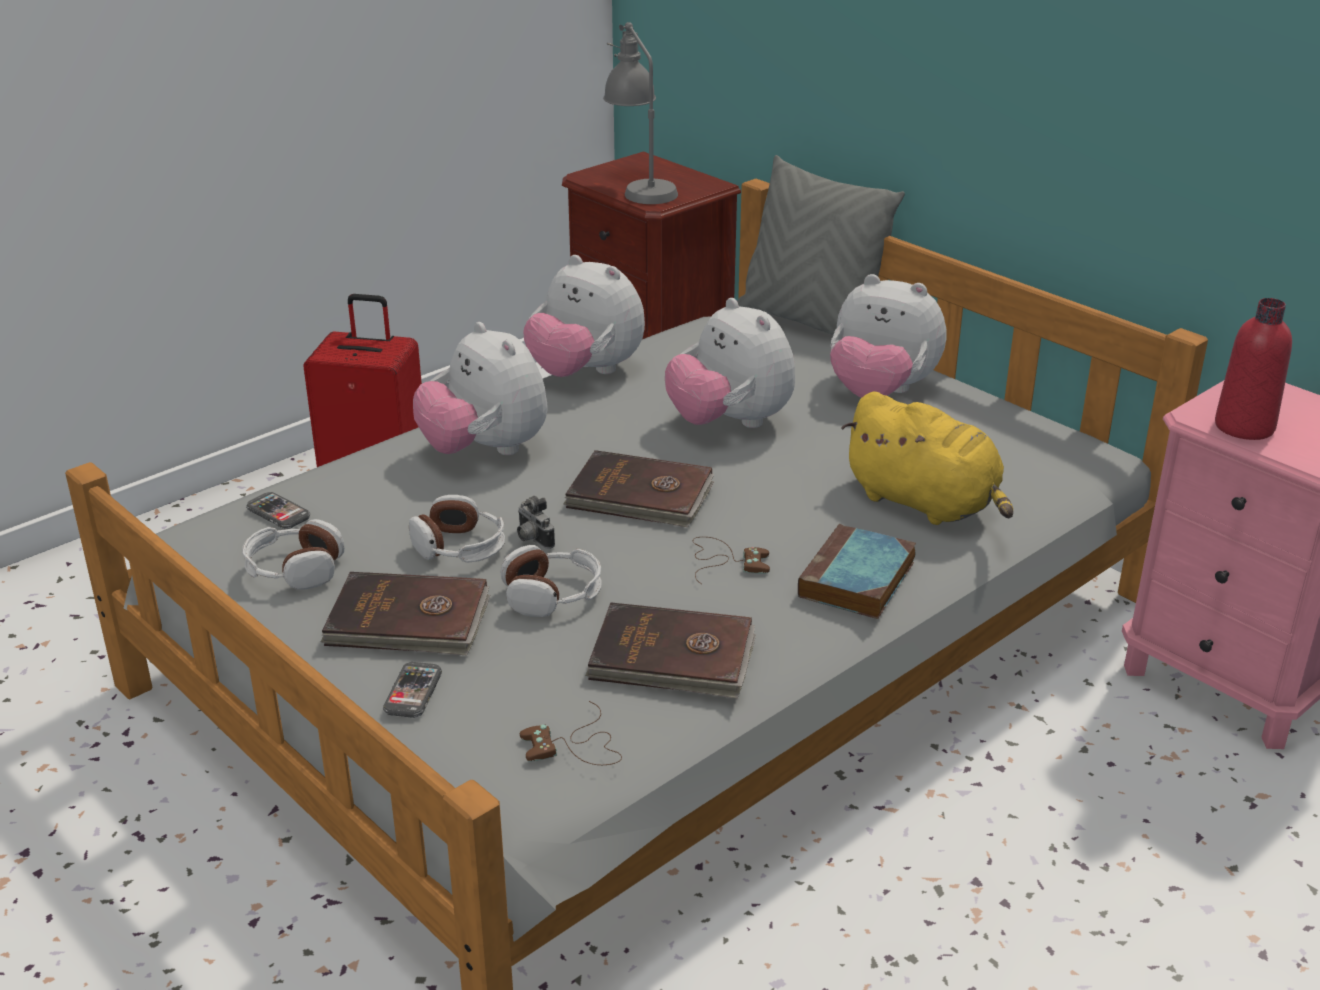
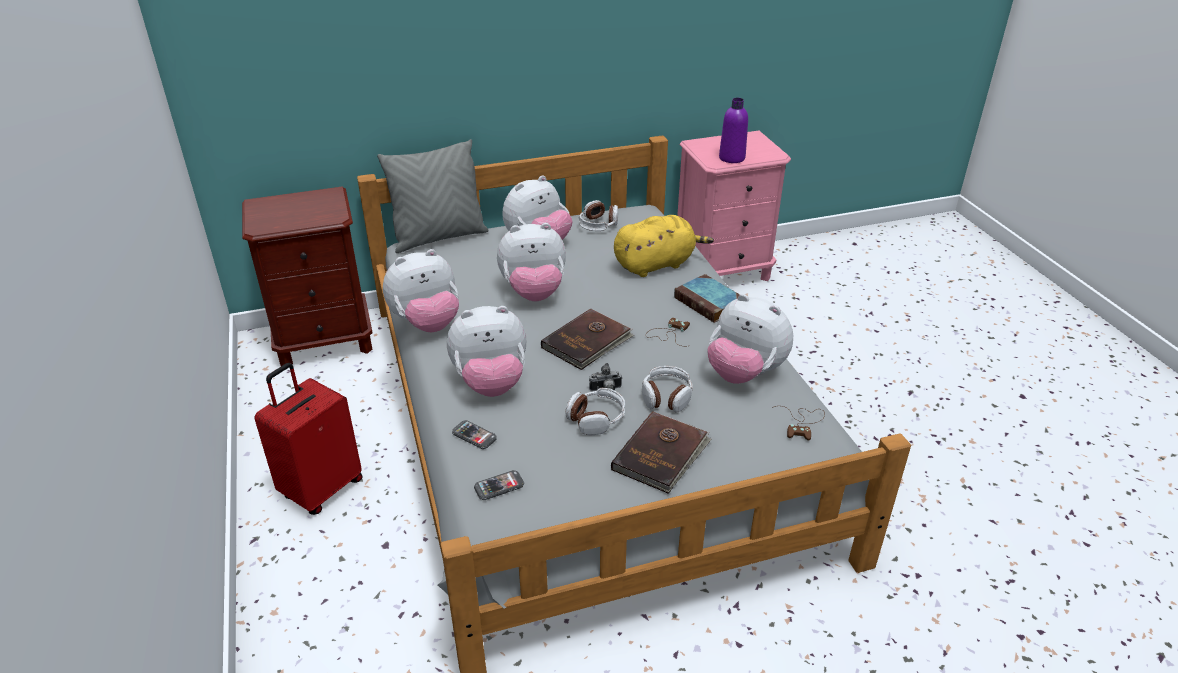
camera: 65 degrees left, 5 degrees up
headphones [242,519,344,589] -> headphones moved to [579,200,618,231]
phone [383,662,442,718] -> phone moved to [452,420,497,449]
brown book [585,602,756,699] -> plush toy [707,294,793,384]
grey table lamp [603,22,678,204] -> none
red bottle [1215,298,1292,440] -> purple bottle [719,98,748,163]

